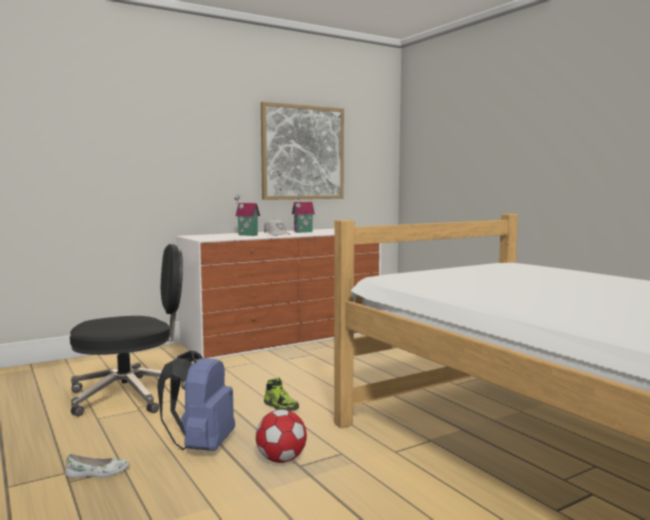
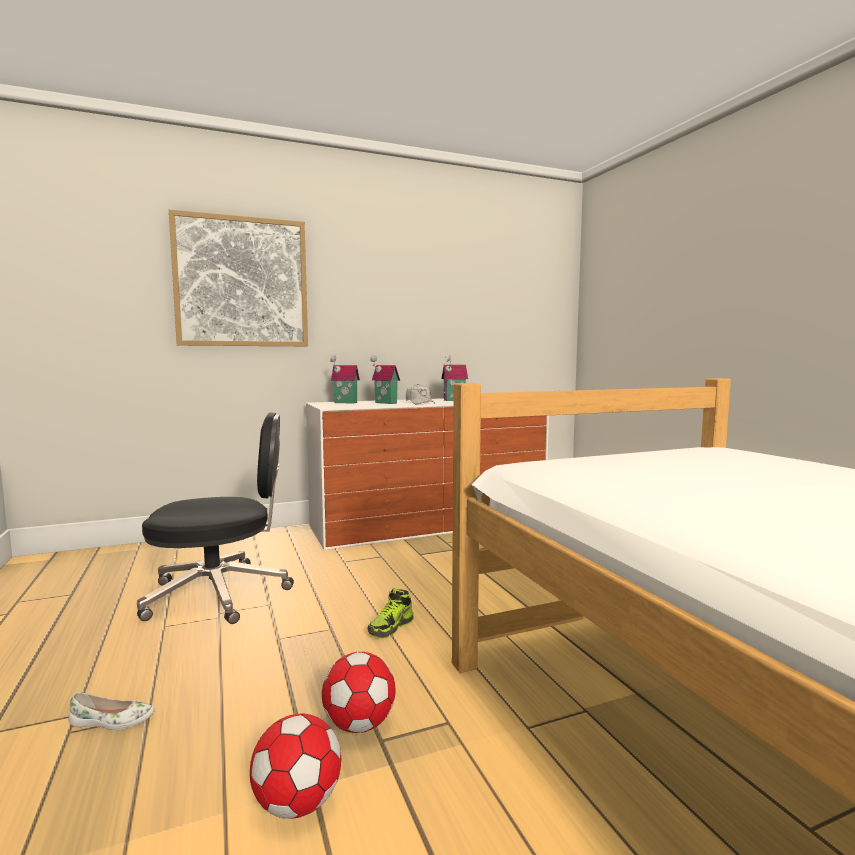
camera: 10 degrees right, 0 degrees up
blue backpack [157,350,235,451] -> none
picture [261,102,344,200] -> picture moved to [169,210,308,346]
shoe [264,377,299,411] -> shoe turned 75 degrees clockwise [368,588,414,639]
none -> football [250,714,341,819]
none -> toy house [330,355,360,404]

